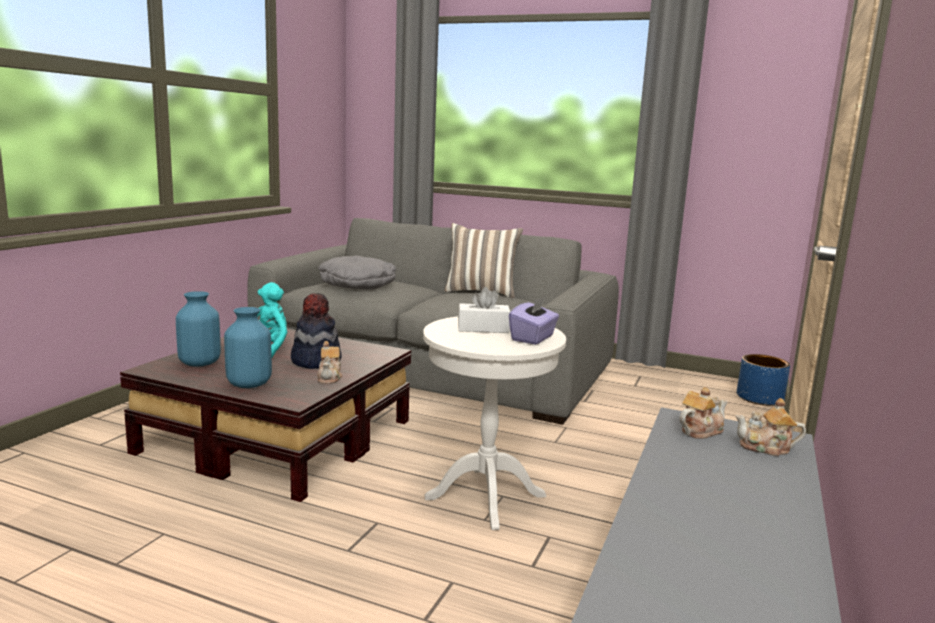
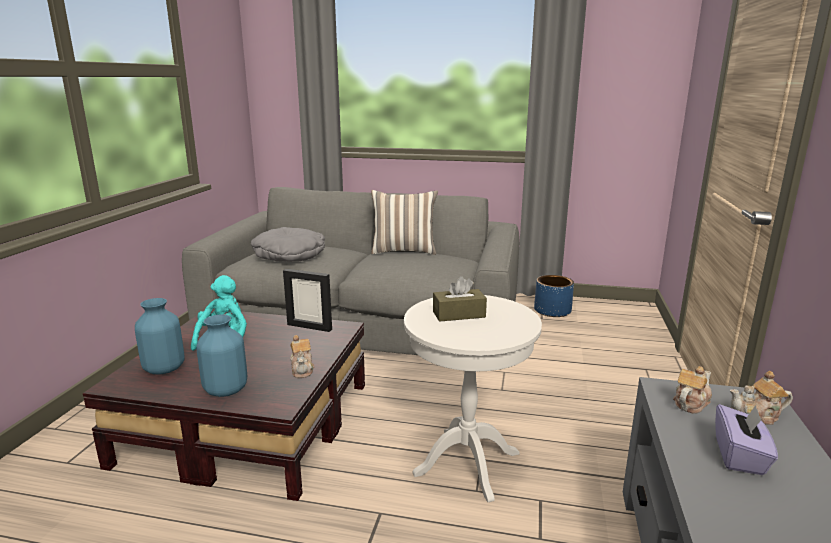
camera: 10 degrees left, 5 degrees up
hat [291,293,342,369] -> none
white tissue box [458,287,510,333] -> brown tissue box [433,276,487,322]
purple tissue box [509,296,559,345] -> purple tissue box moved to [715,404,778,475]
blue planter [737,354,790,406] -> blue planter moved to [534,275,574,317]
none -> picture frame [283,269,332,332]

